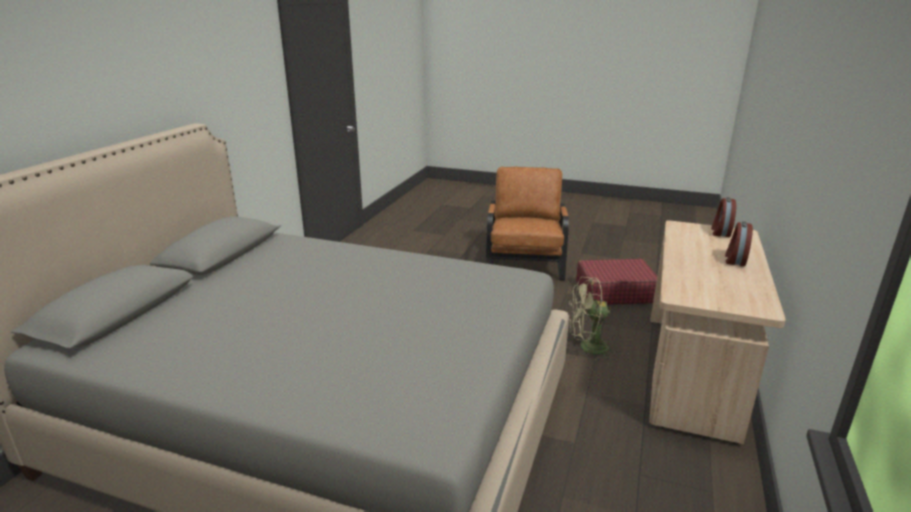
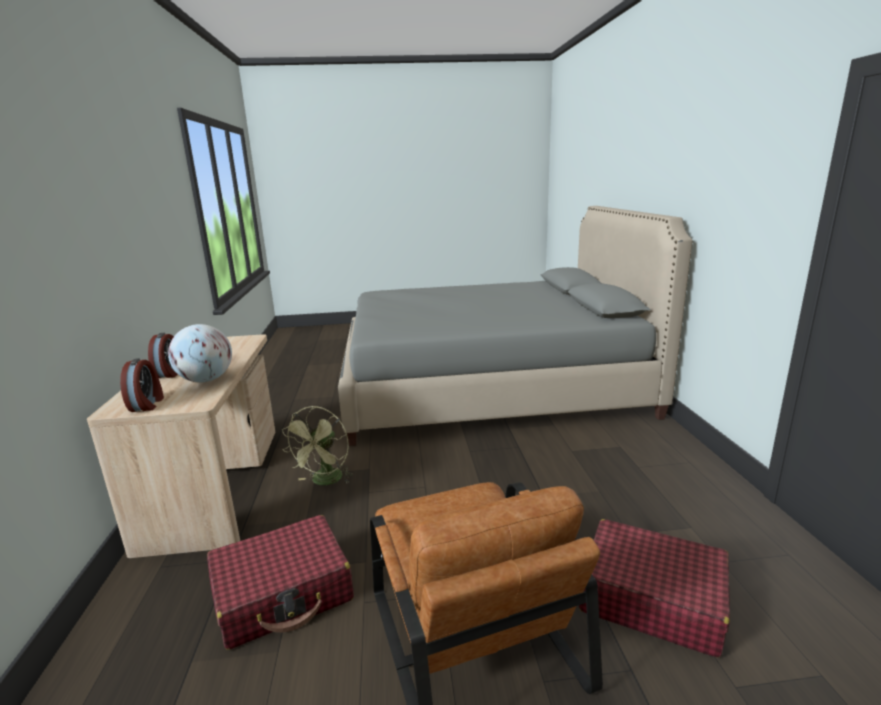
camera: 155 degrees right, 5 degrees down
green fan [569,277,619,361] -> green fan turned 135 degrees clockwise [282,406,352,485]
none -> globe [168,324,232,382]
none -> red suitcase [579,519,730,657]

